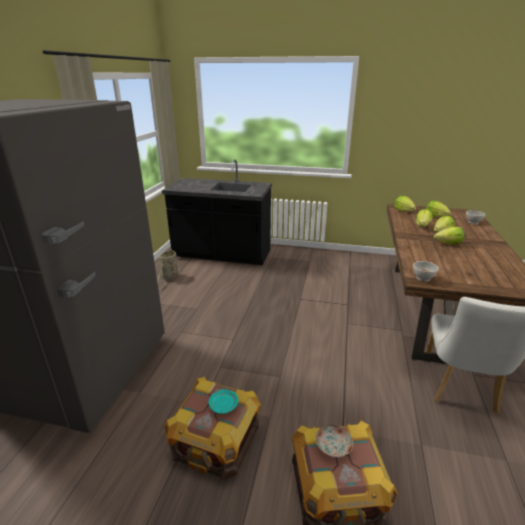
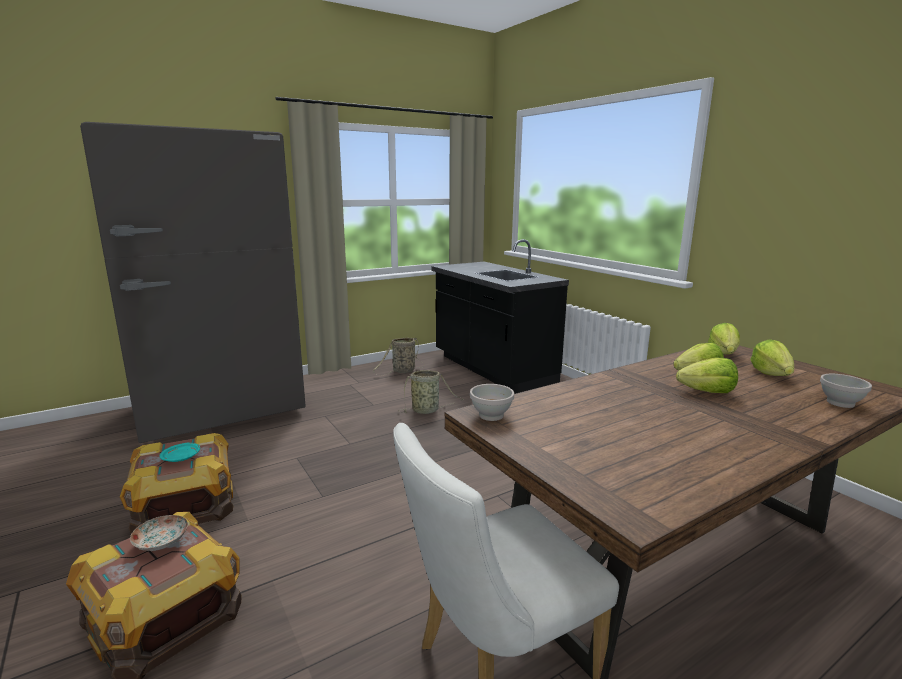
camera: 45 degrees right, 10 degrees down
lettuce [434,227,464,244] -> none
none -> basket [398,370,464,414]

